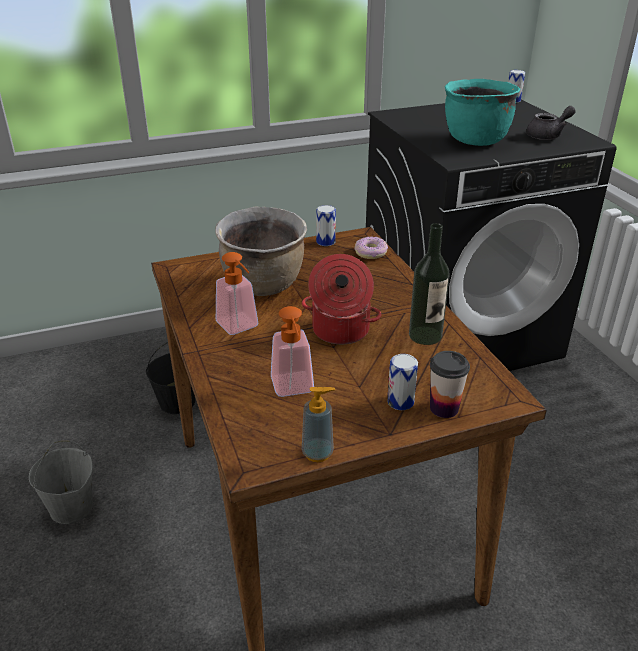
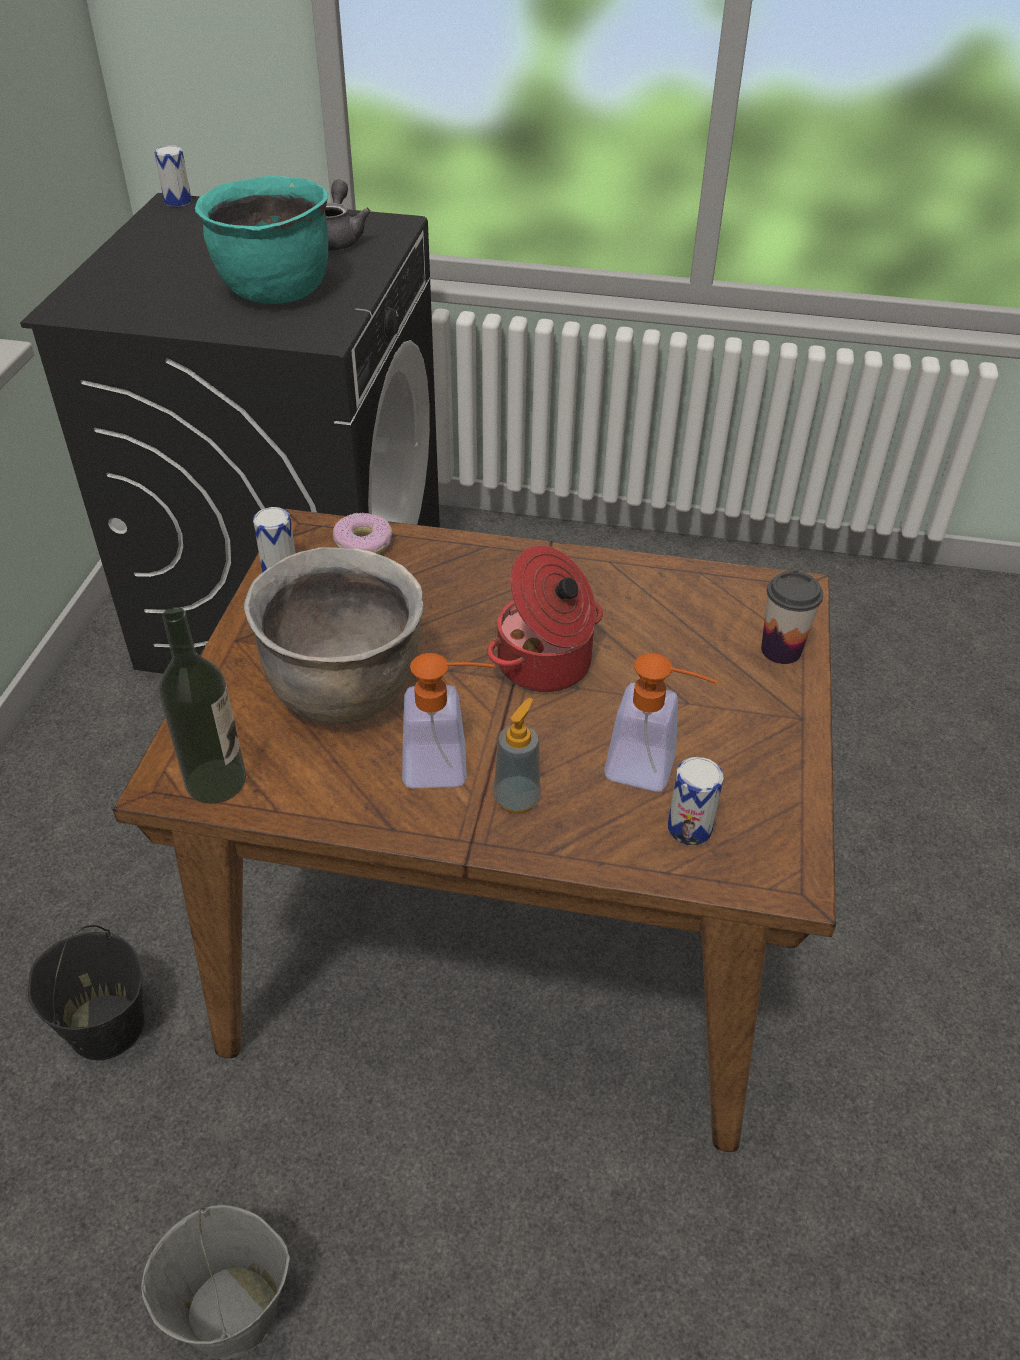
camera: 60 degrees left, 10 degrees up
soap dispenser [302,387,335,462] -> soap dispenser moved to [494,698,541,814]
can [387,354,418,410] -> can moved to [668,757,723,845]
bottle [409,223,450,345] -> bottle moved to [159,607,246,804]

